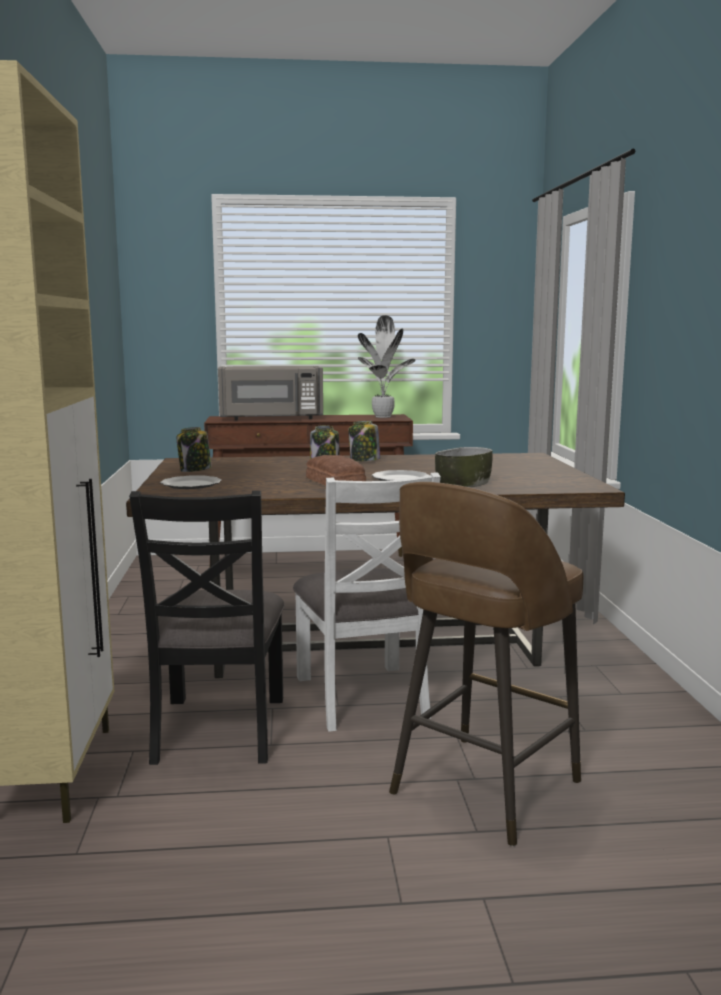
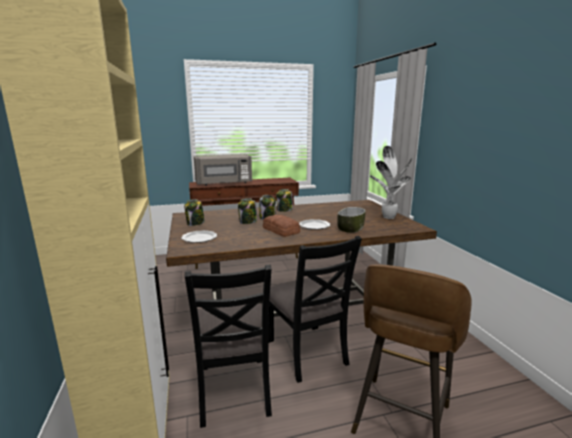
camera: 10 degrees left, 5 degrees up
white chair [293,472,441,732] -> black chair [268,236,362,383]
potted plant [358,315,416,418] -> potted plant moved to [370,146,412,219]
none -> jar [238,198,258,224]

